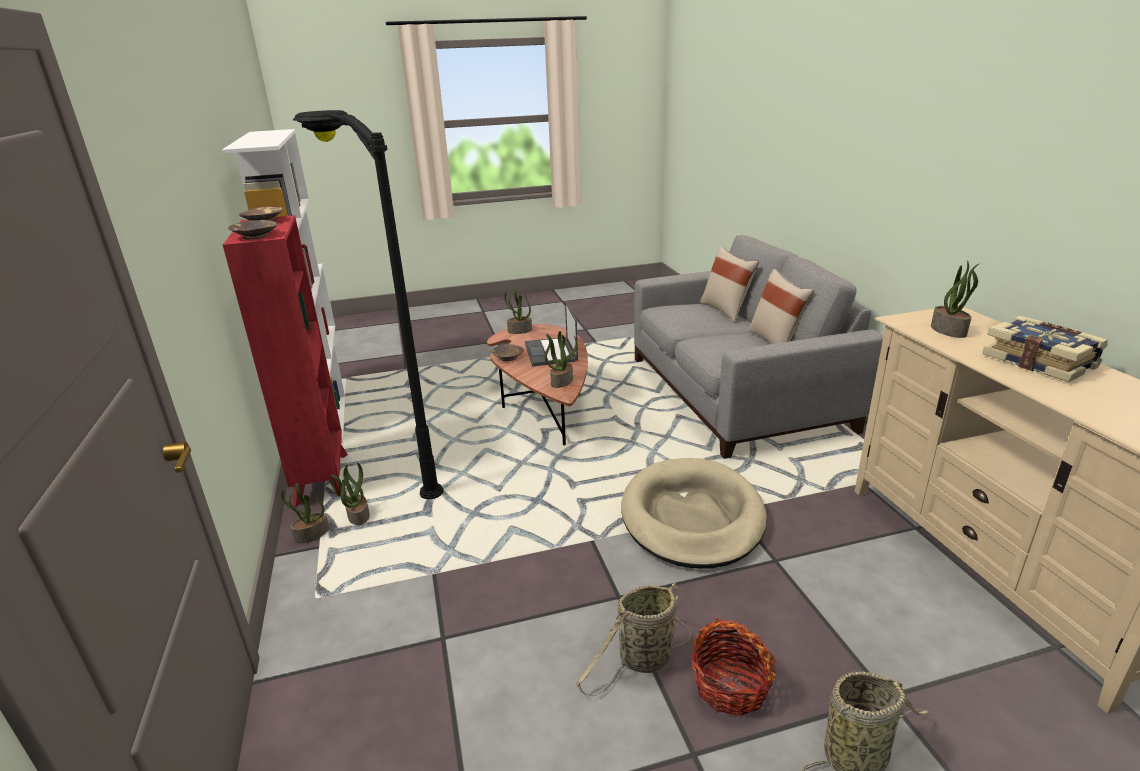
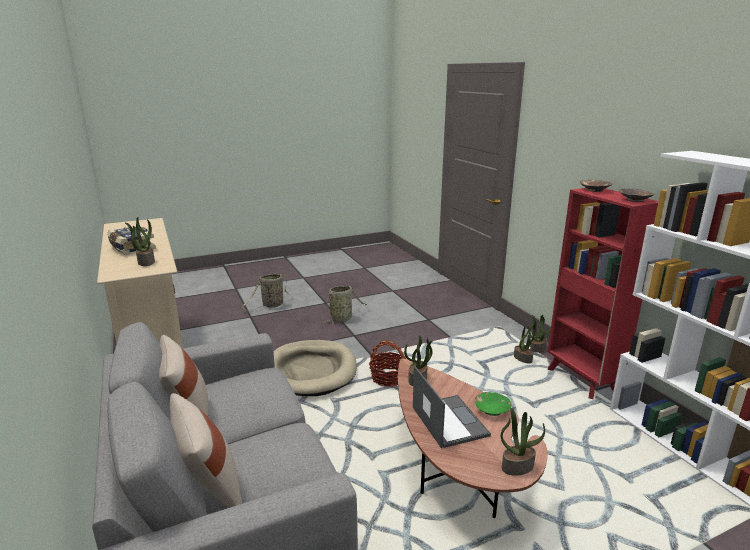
camera: 170 degrees right, 5 degrees down
black floor lamp [293,110,443,499] -> none
brown bowl [492,344,524,361] -> green bowl [475,392,512,416]
basket [691,618,777,716] -> basket moved to [369,341,406,387]

